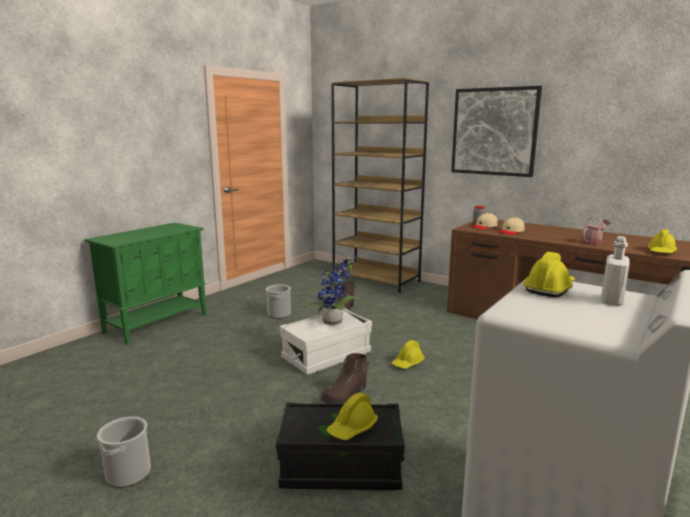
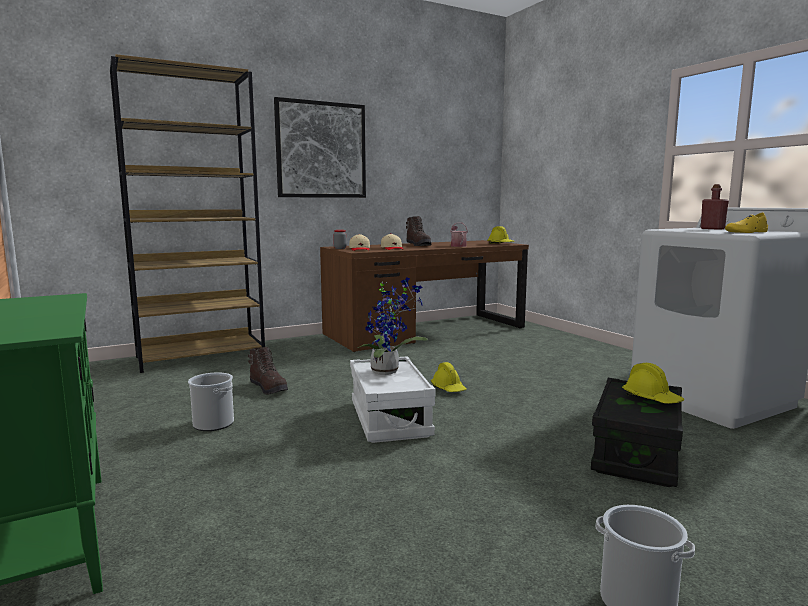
camera: 65 degrees left, 5 degrees down
brown boot [320,353,369,404] -> brown boot moved to [406,216,432,246]
yellow hard hat [523,252,575,297] -> none
white bottle [601,236,629,306] -> red bottle [701,184,729,230]
none -> yellow shoe [725,212,768,233]

